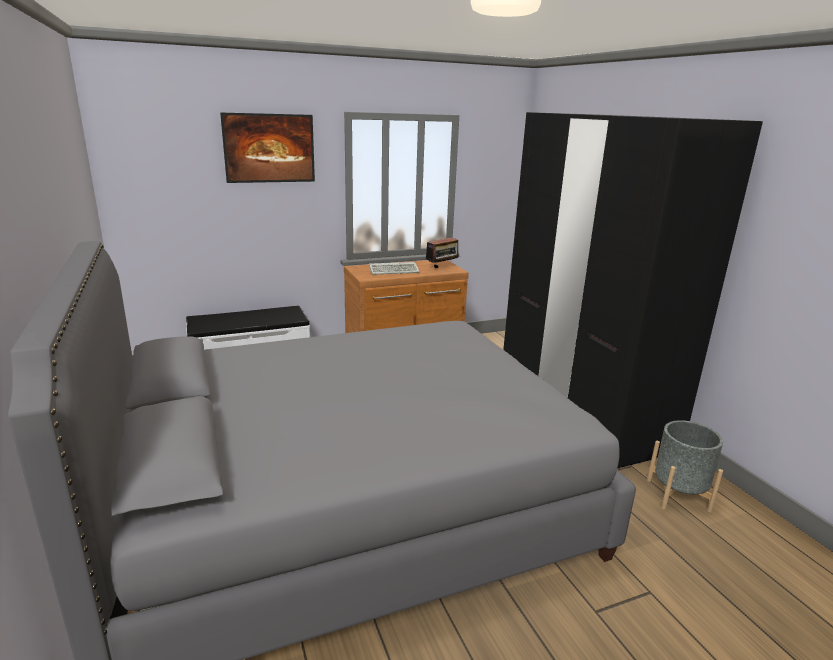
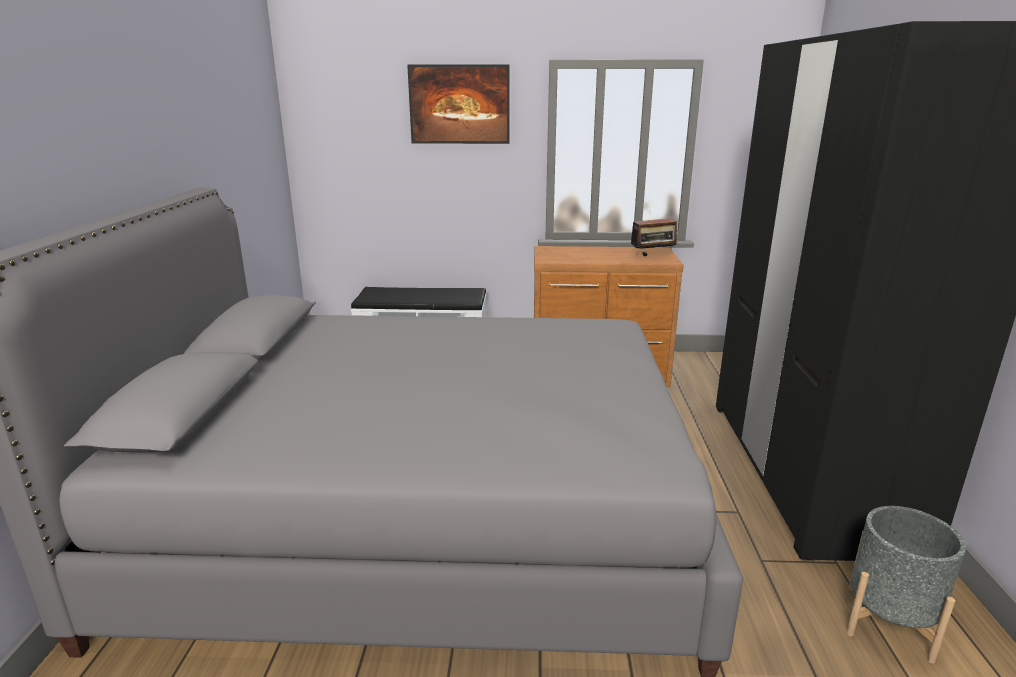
camera: 25 degrees right, 0 degrees up
keyboard [369,262,420,275] -> none

